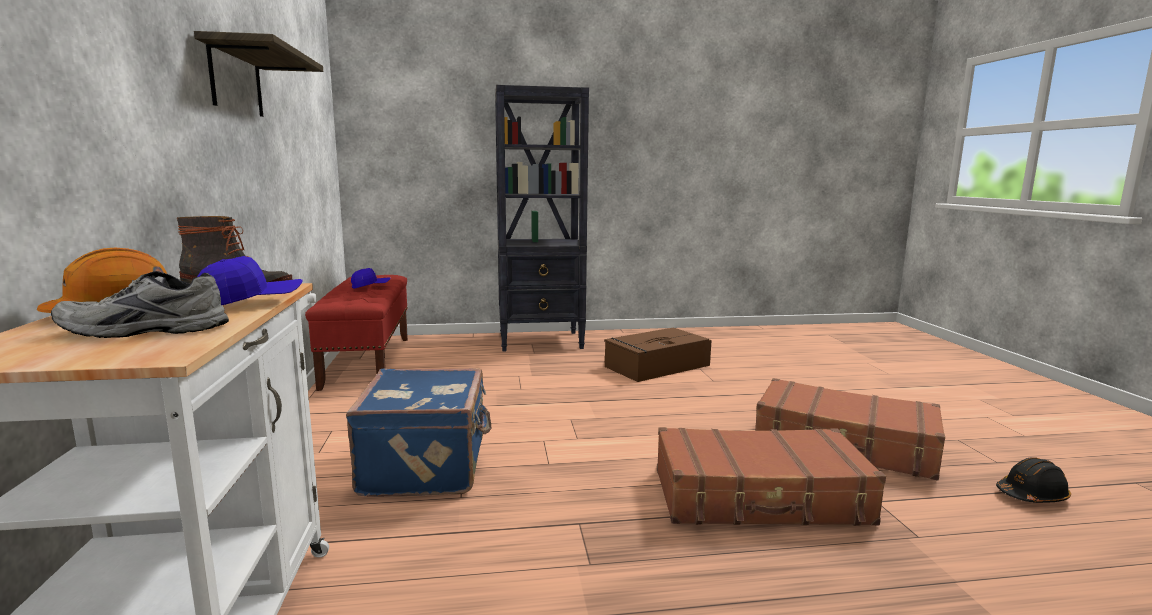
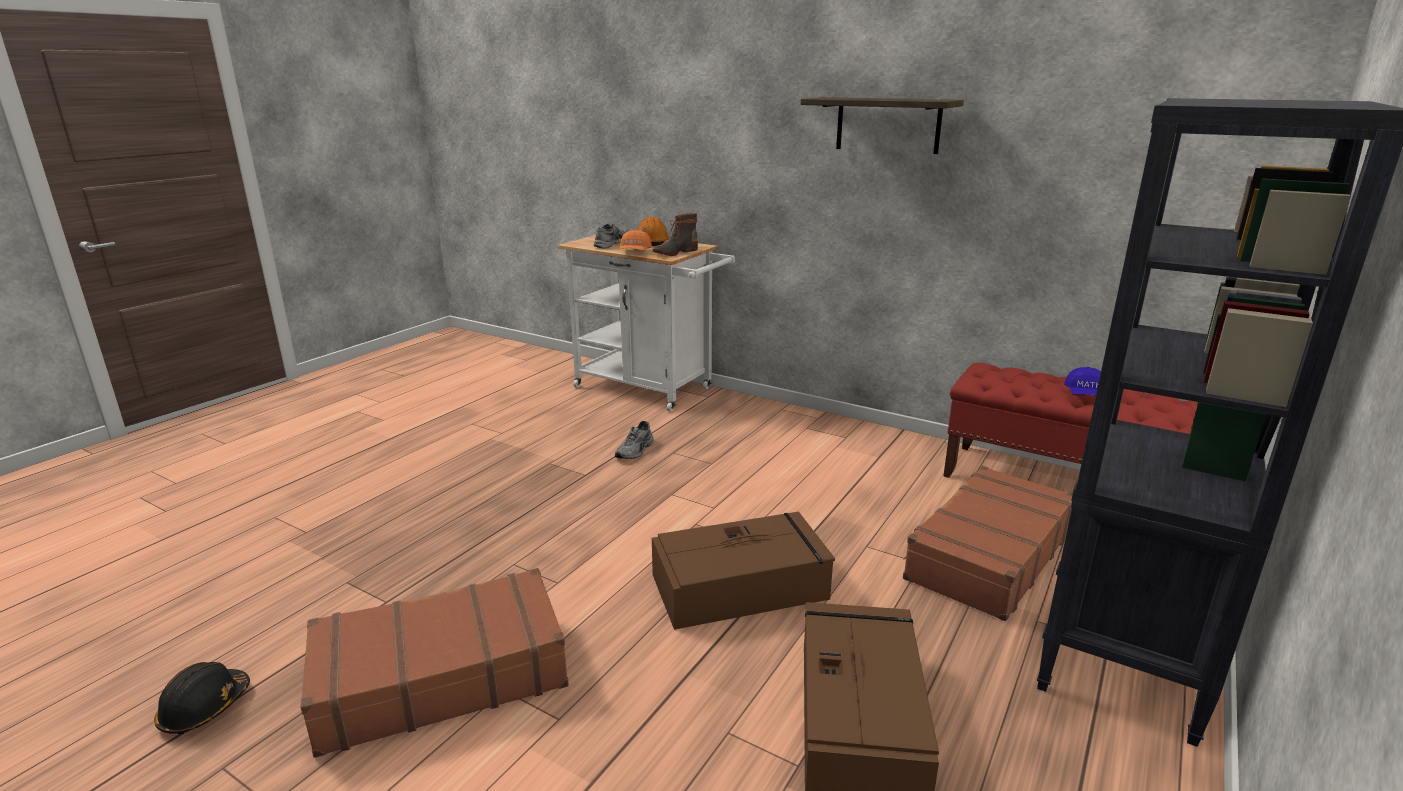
camera: 130 degrees right, 10 degrees up
blue cap [197,256,303,305] -> orange cap [619,230,652,250]
blue suitcase [346,368,491,497] -> none
brown suitcase [657,427,886,526] -> brown suitcase moved to [903,466,1073,621]
none -> grey shoe [615,421,654,459]
none -> brown storage box [652,512,835,630]

